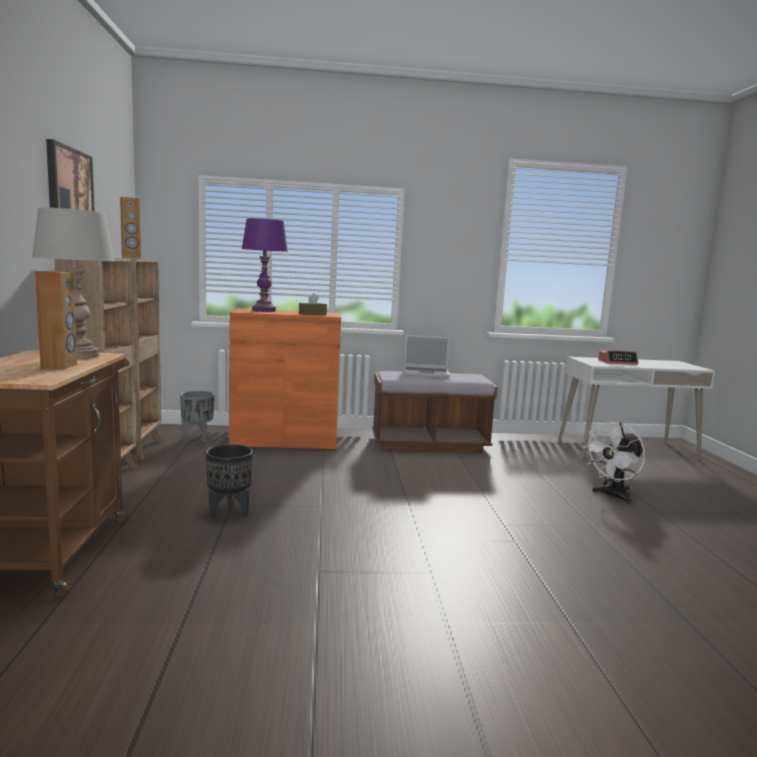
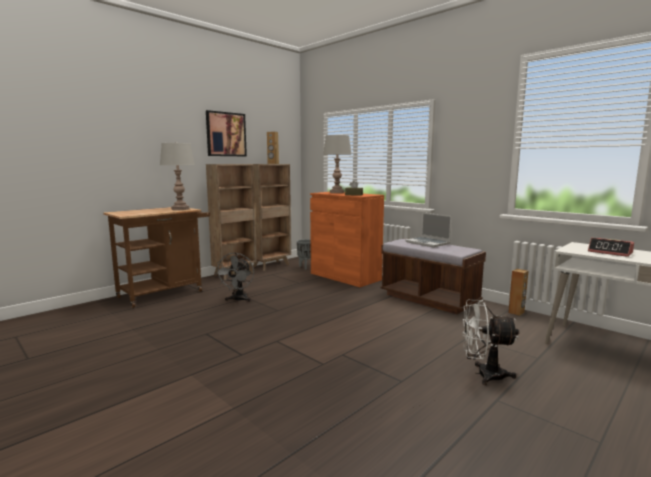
camera: 50 degrees right, 0 degrees up
brown speaker [35,271,77,369] -> brown speaker moved to [508,269,528,316]
black planter [205,444,253,518] -> grey fan [215,252,254,302]
purple table lamp [242,218,288,312] -> grey table lamp [323,135,352,193]

